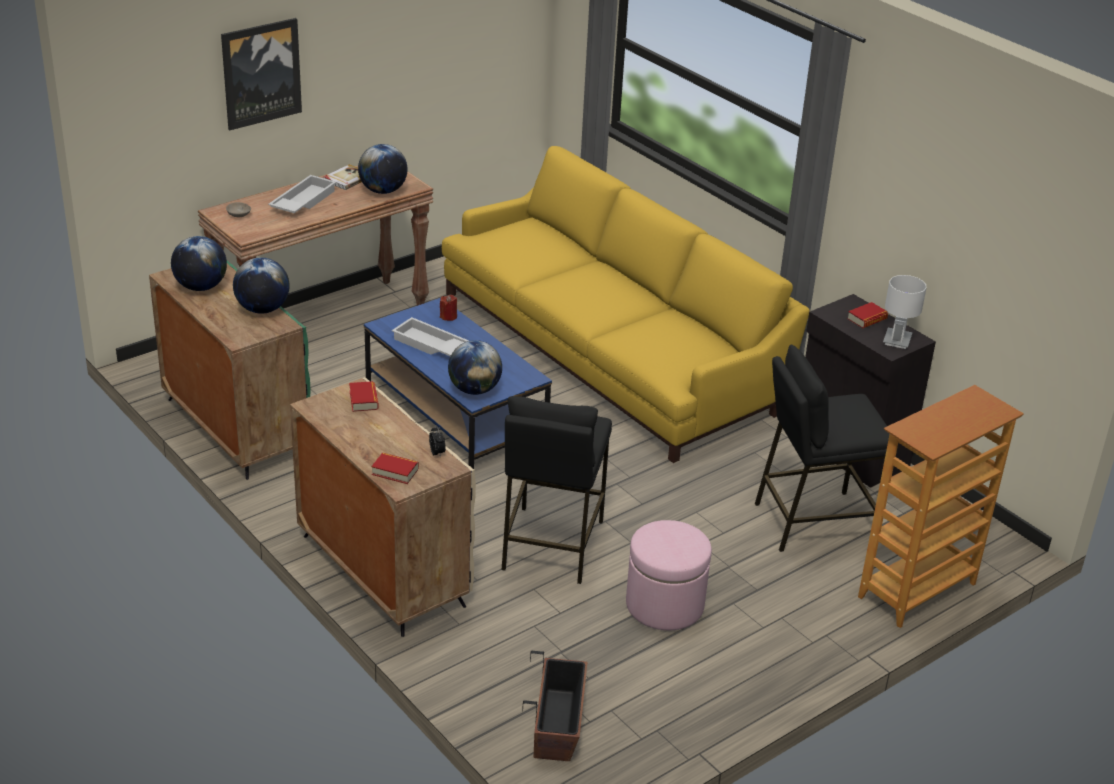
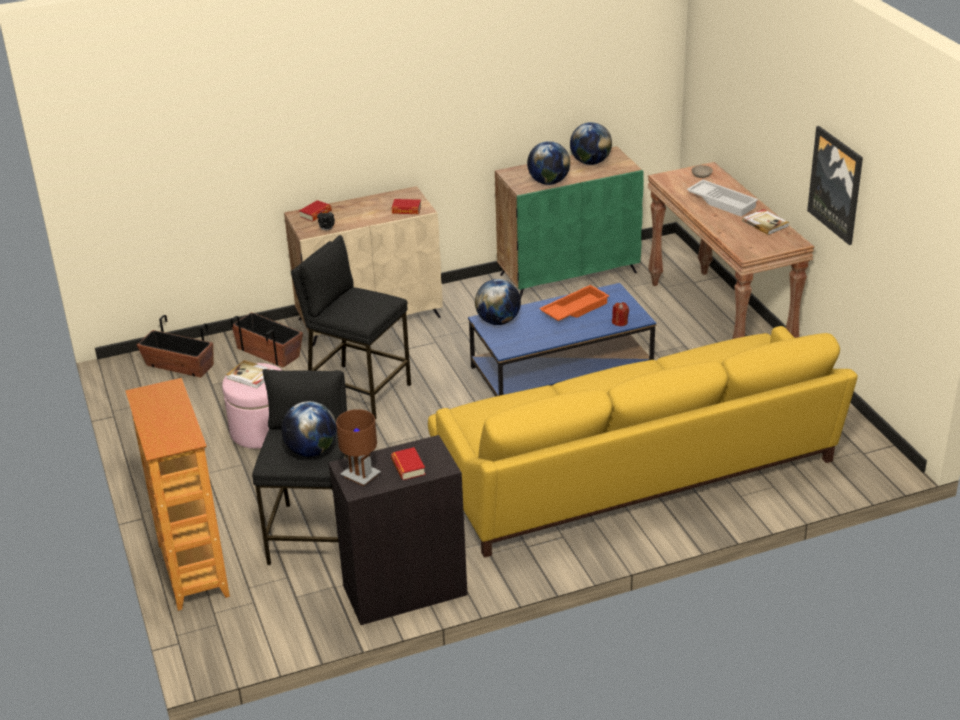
camera: 110 degrees right, 0 degrees up
picture [221,18,302,130] -> picture moved to [807,126,863,245]
globe [358,144,408,194] -> globe moved to [281,401,337,457]
white tray [392,317,469,356] -> orange tray [539,285,609,321]
white table lamp [883,275,926,349] -> brown table lamp [336,409,381,486]
none -> book [226,360,274,388]
none -> planter [231,312,303,367]

